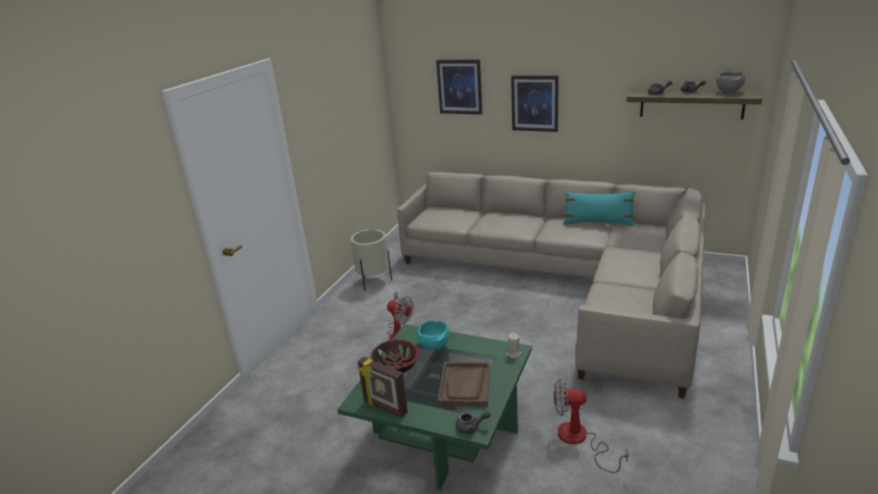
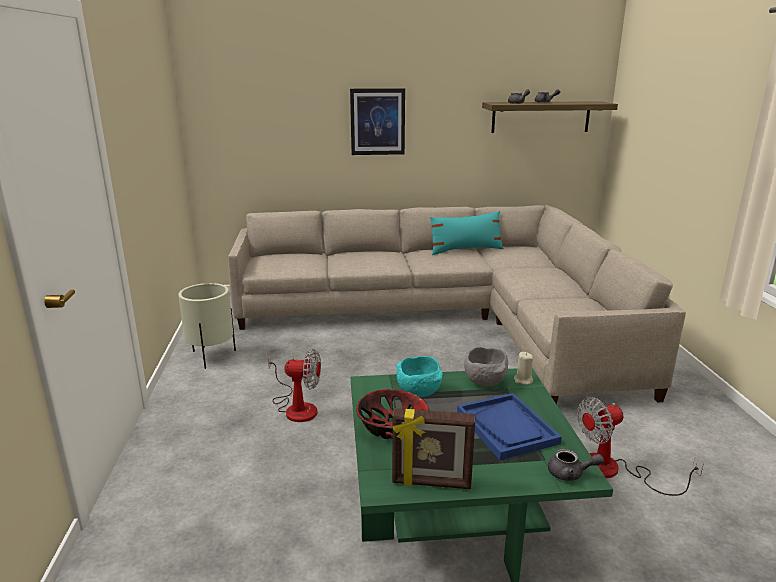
camera: 30 degrees left, 5 degrees down
picture [436,59,482,115] -> none
brown tray [438,362,490,407] -> blue tray [457,393,562,460]
grey teapot [455,411,491,434] -> grey teapot turned 45 degrees clockwise [548,449,604,481]
grey bowl [716,71,745,93] -> grey bowl moved to [464,347,508,387]

